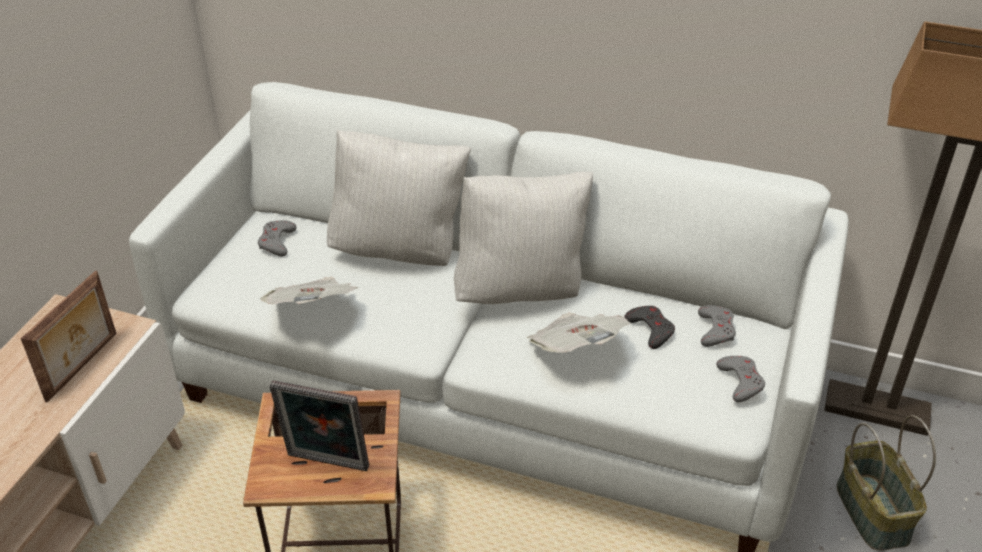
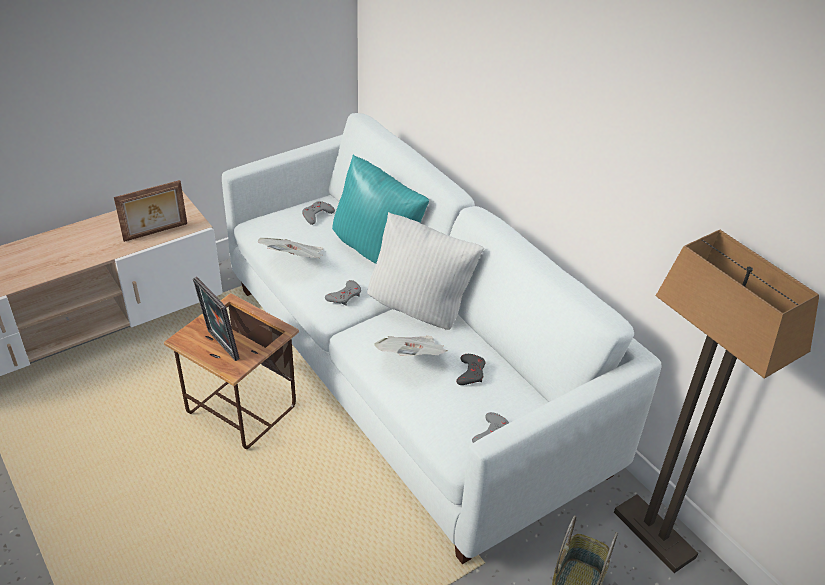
camera: 35 degrees right, 0 degrees up
white pillow [327,130,471,266] -> turquoise pillow [332,154,429,264]
grey game controller [698,305,736,347] -> grey game controller moved to [325,280,361,306]

